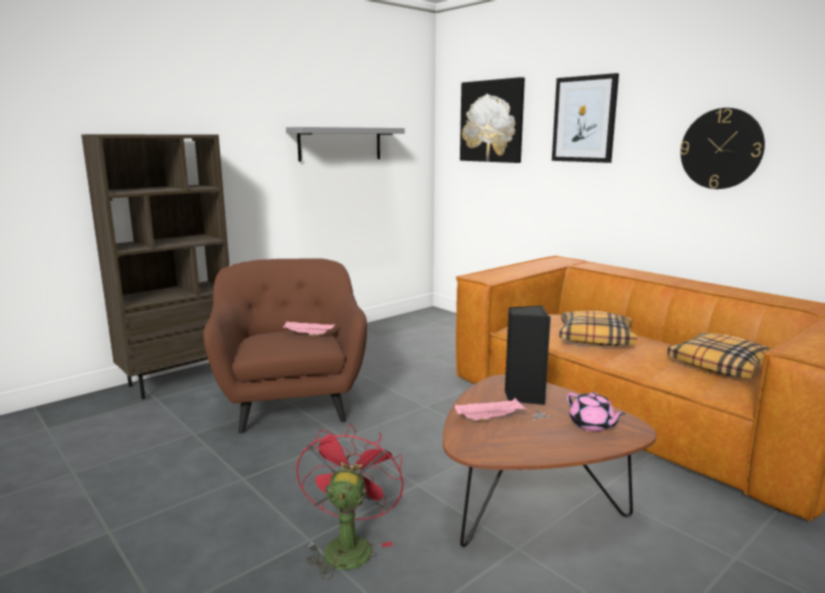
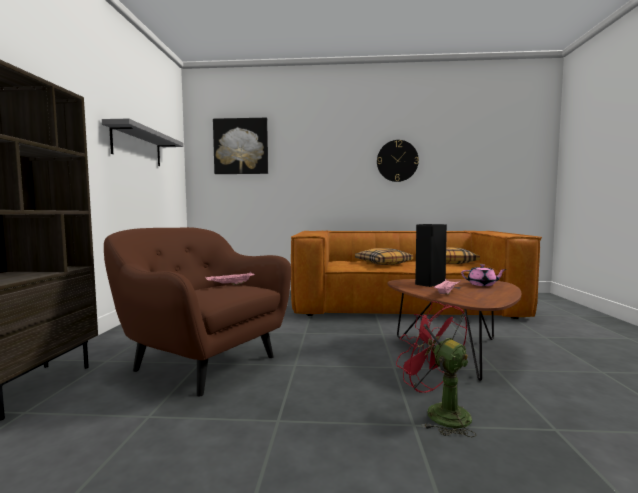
camera: 45 degrees left, 10 degrees down
picture [552,73,619,163] -> none

